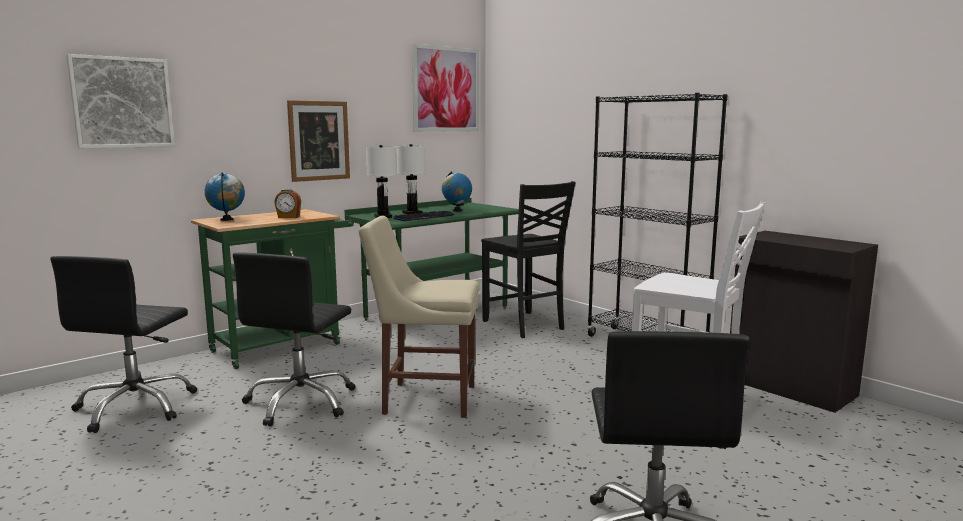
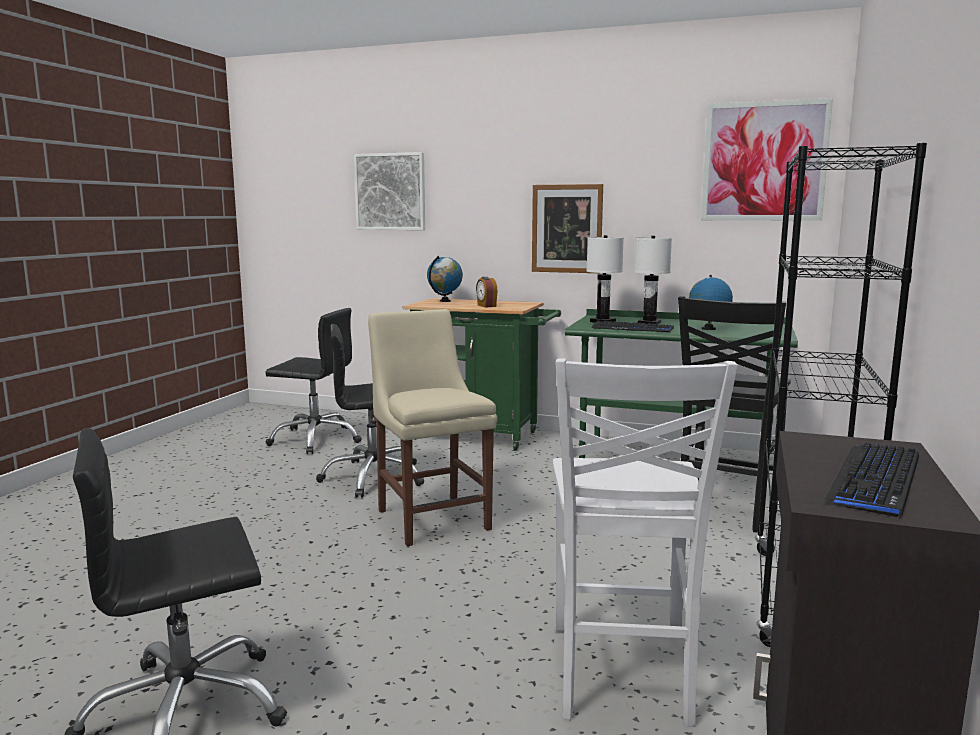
camera: 60 degrees right, 0 degrees up
black office chair [50,256,197,433] -> black office chair turned 150 degrees counterclockwise [266,308,362,454]
none -> keyboard [825,443,919,518]

